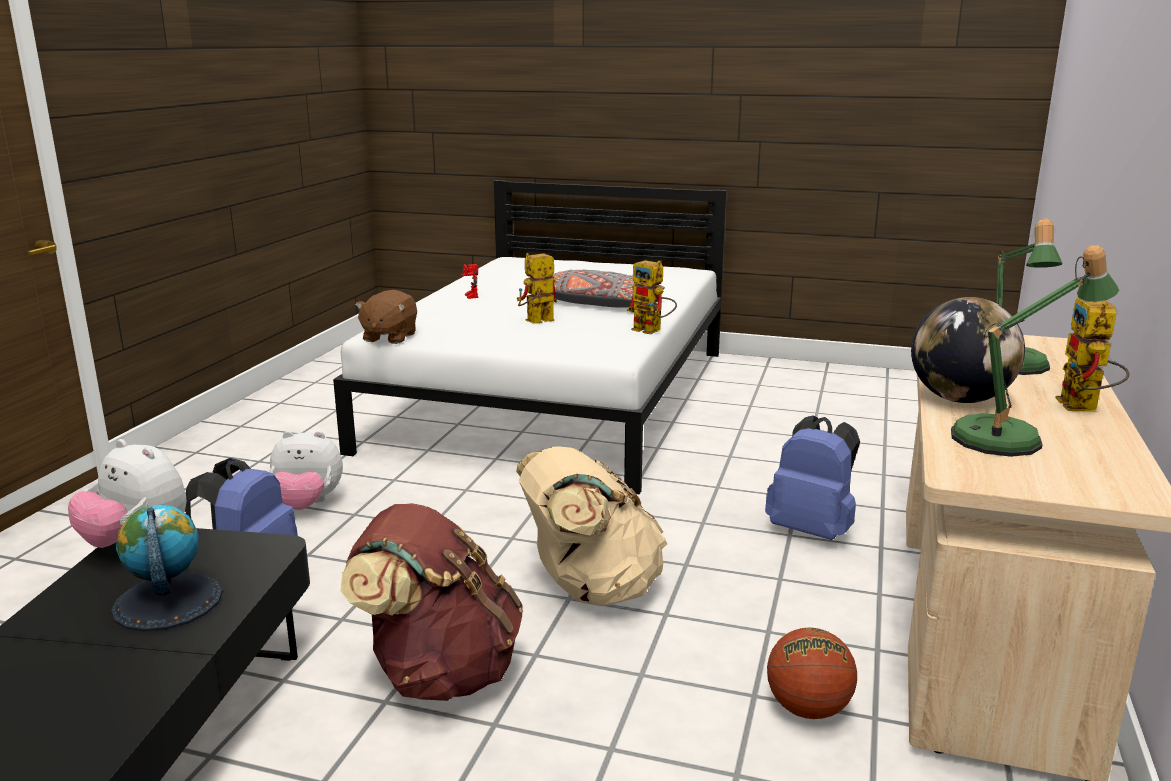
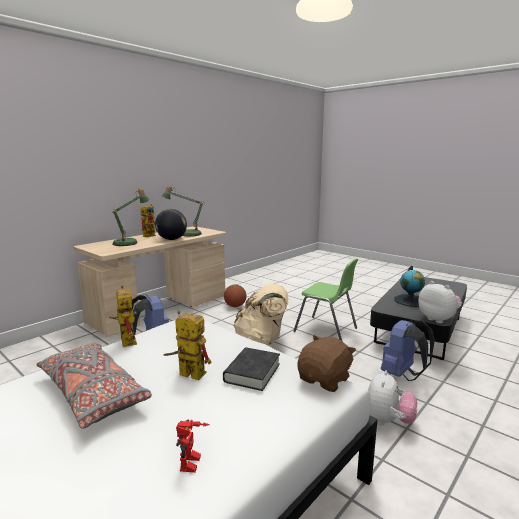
camera: 155 degrees left, 5 degrees down
plush toy [269,431,343,510] -> plush toy turned 90 degrees clockwise [368,370,417,426]
brown backpack [340,503,523,701] -> green chair [294,258,358,340]
toy robot [517,253,557,324] -> toy robot turned 150 degrees counterclockwise [164,311,211,380]
none -> black book [223,347,280,391]

